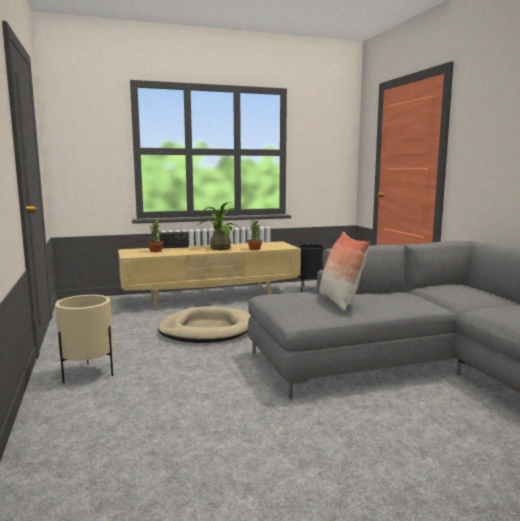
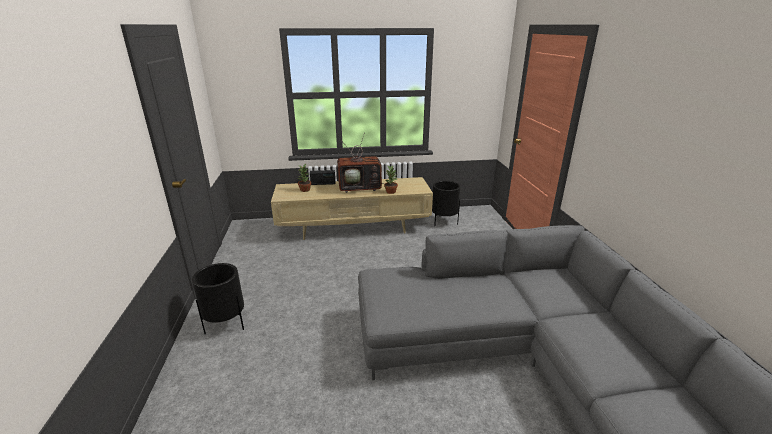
camera: 10 degrees right, 15 degrees up
beige planter [55,295,113,383] -> black planter [192,263,244,334]
beige dog bed [158,306,251,343] -> none
potted plant [197,202,243,250] -> television [337,133,383,193]
pillow [319,231,370,311] -> none

